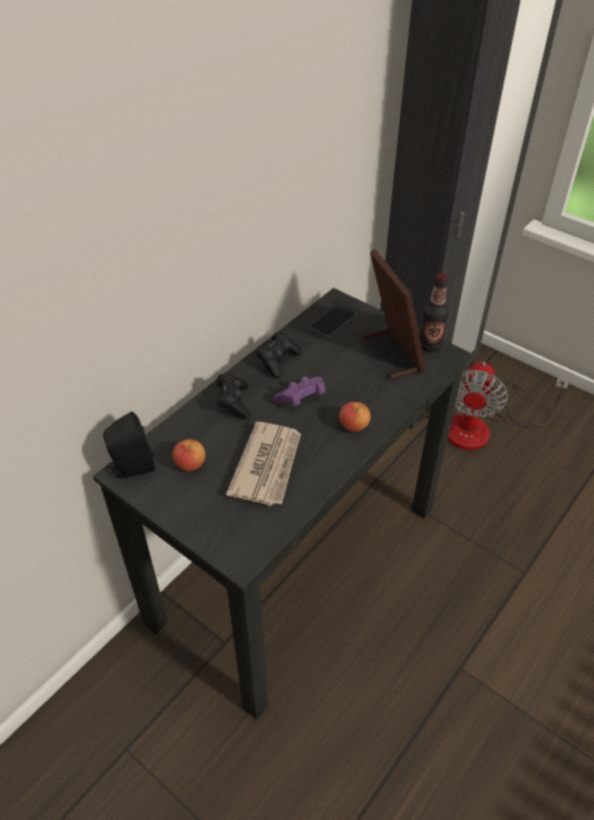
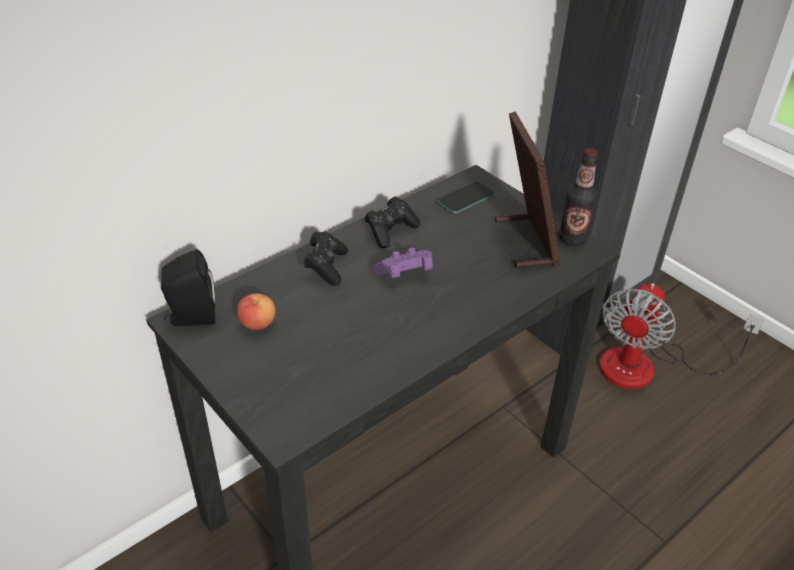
camera: 10 degrees right, 5 degrees down
newspaper [226,422,301,506] -> none
apple [339,402,371,432] -> none

